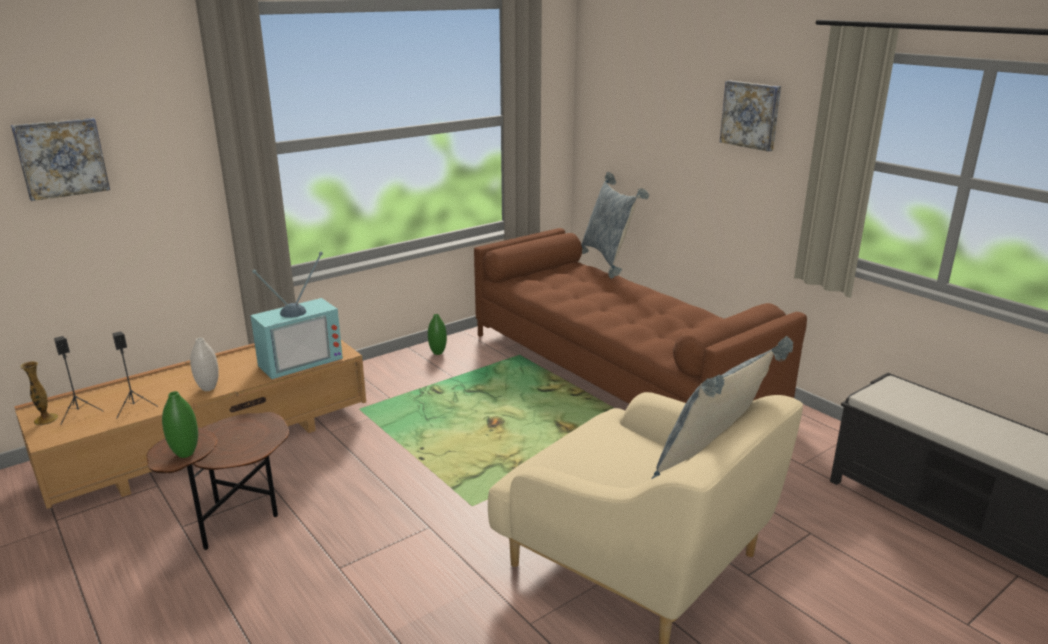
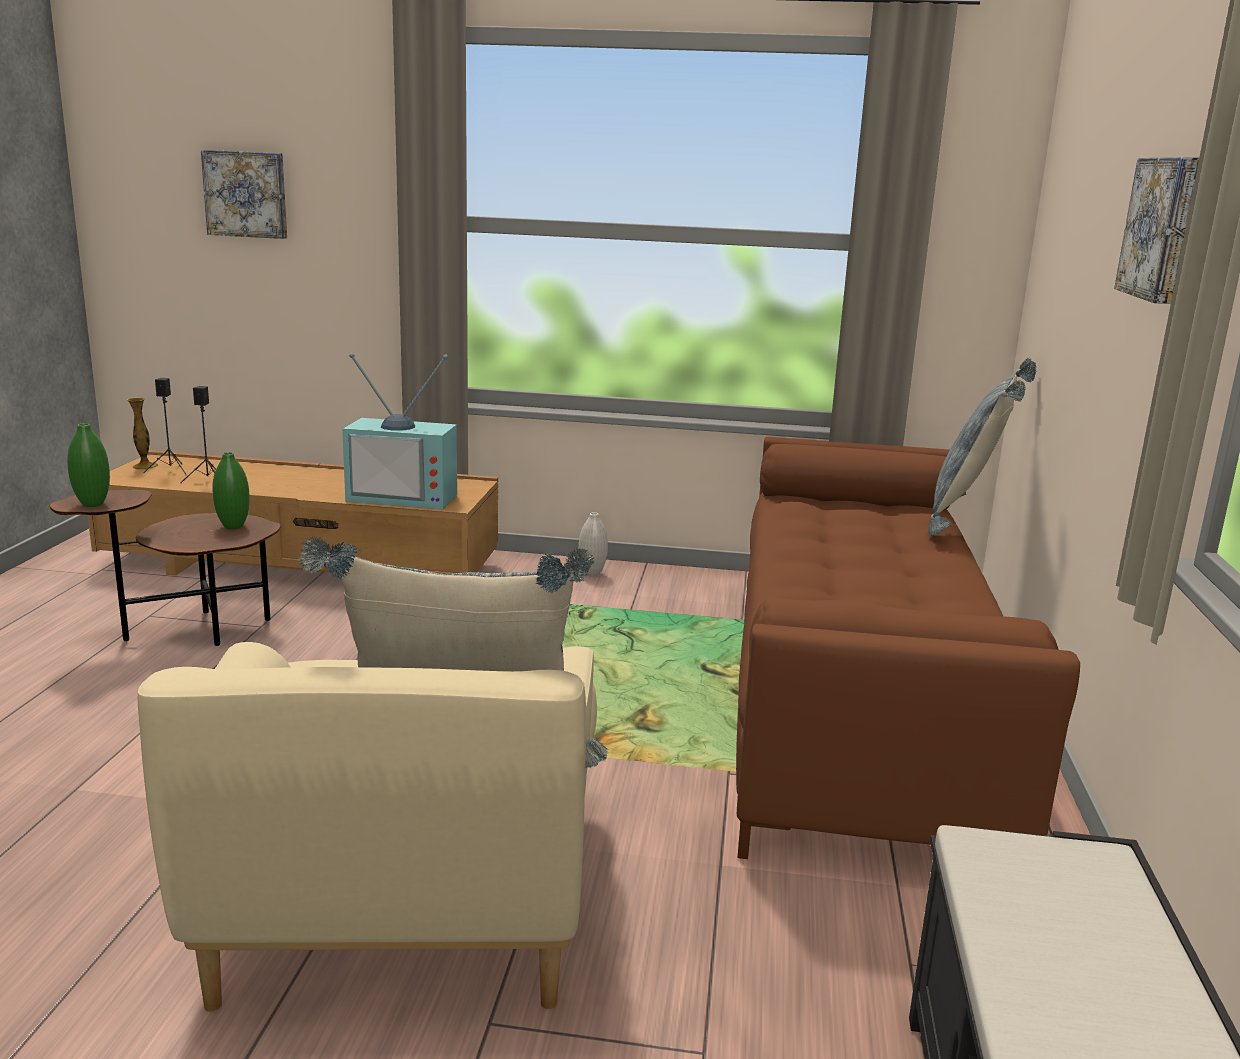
camera: 45 degrees right, 5 degrees down
white vase [190,338,219,391] -> white vase moved to [579,512,608,577]
green vase [428,314,447,355] -> green vase moved to [212,452,250,529]

